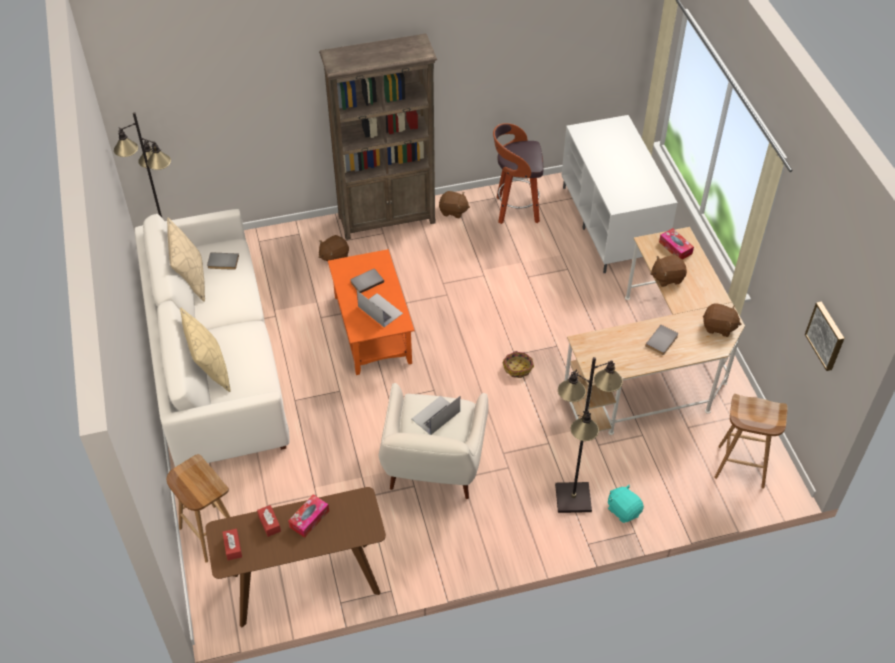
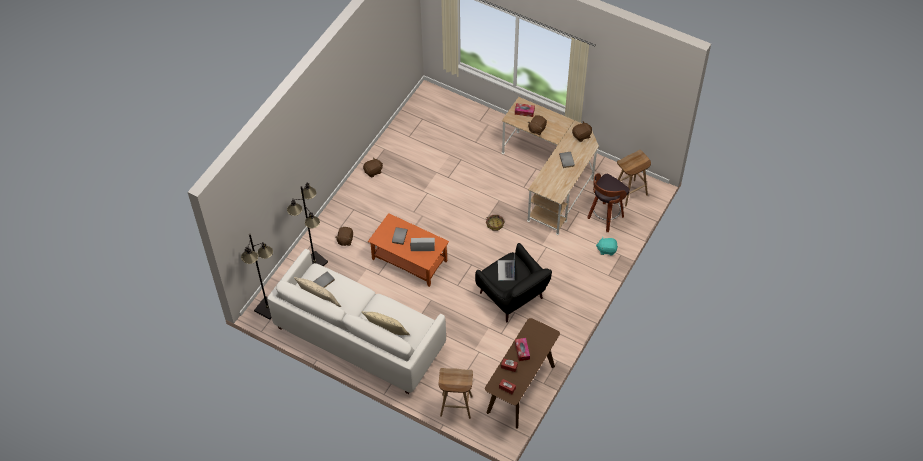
camera: 45 degrees left, 5 degrees up
brown bookcase [319,34,437,240] -> none
white armchair [379,383,489,499] -> black armchair [475,243,552,322]
stool [493,123,543,224] -> stool moved to [588,173,630,232]
black floor lamp [555,357,623,513] -> black floor lamp moved to [287,183,328,266]
white tv stand [561,115,678,273] -> none
picture [805,302,845,371] -> none

